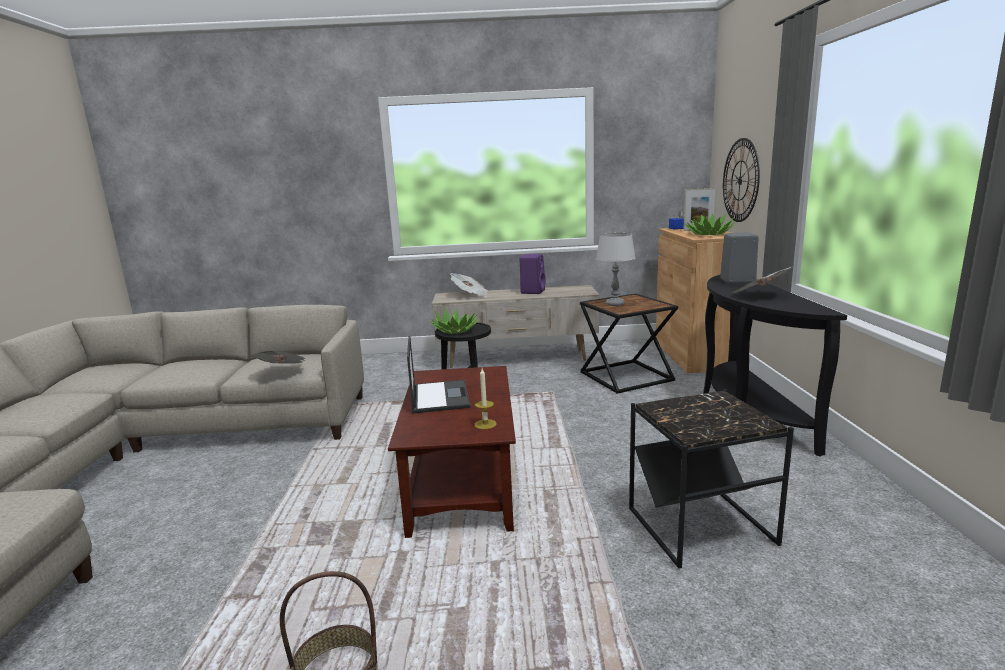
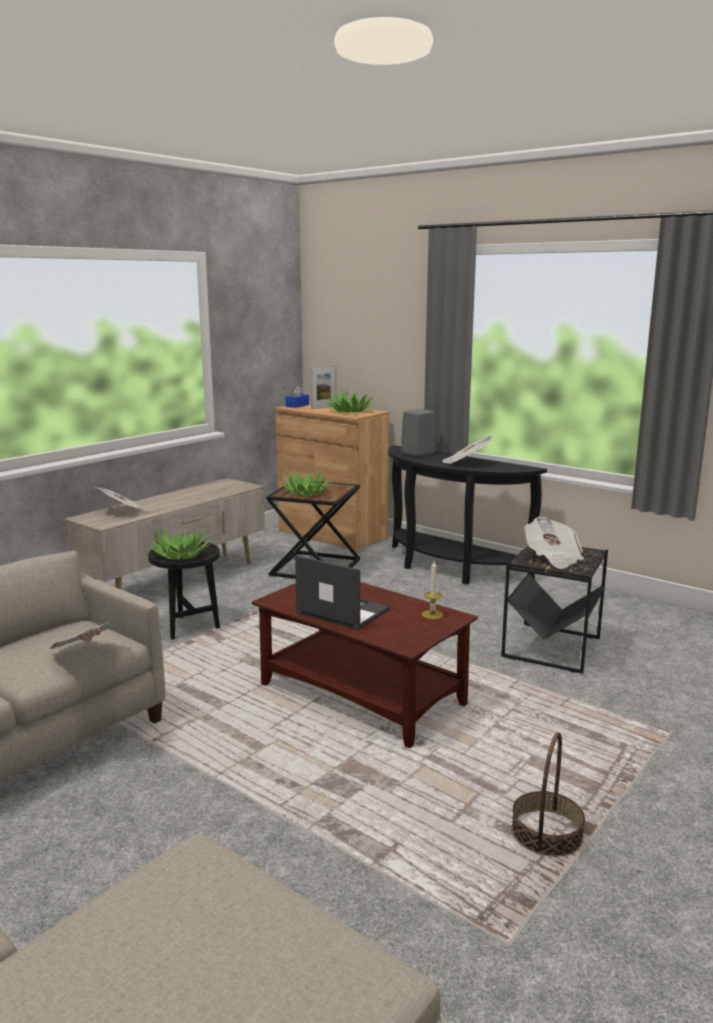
camera: 50 degrees left, 0 degrees up
purple speaker [519,254,546,294] -> none
grey table lamp [596,233,635,306] -> potted plant [280,469,332,496]
wall clock [723,138,760,222] -> none
none -> newspaper [525,517,584,569]

